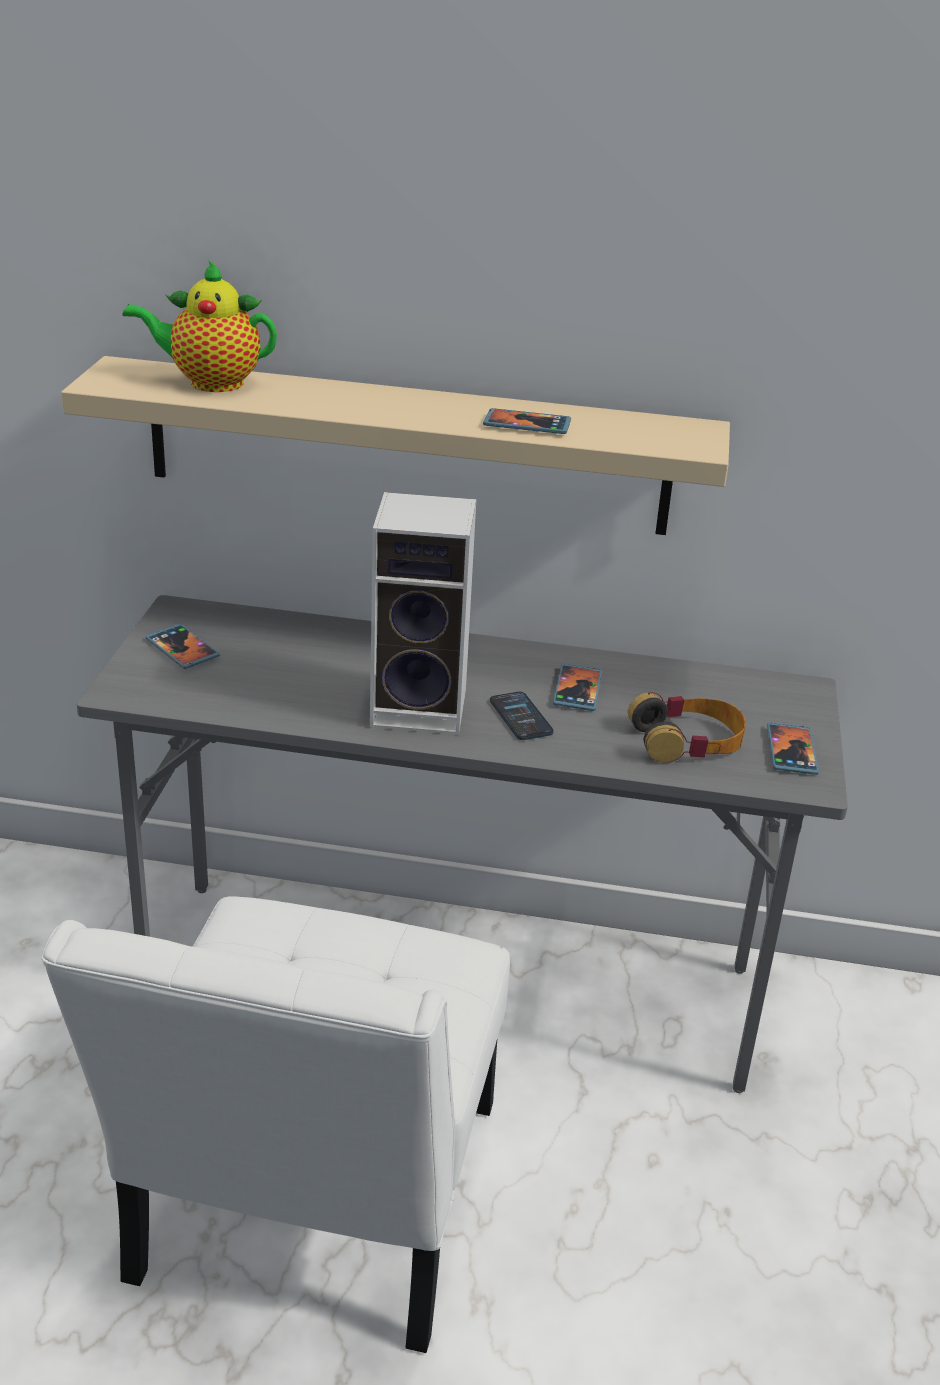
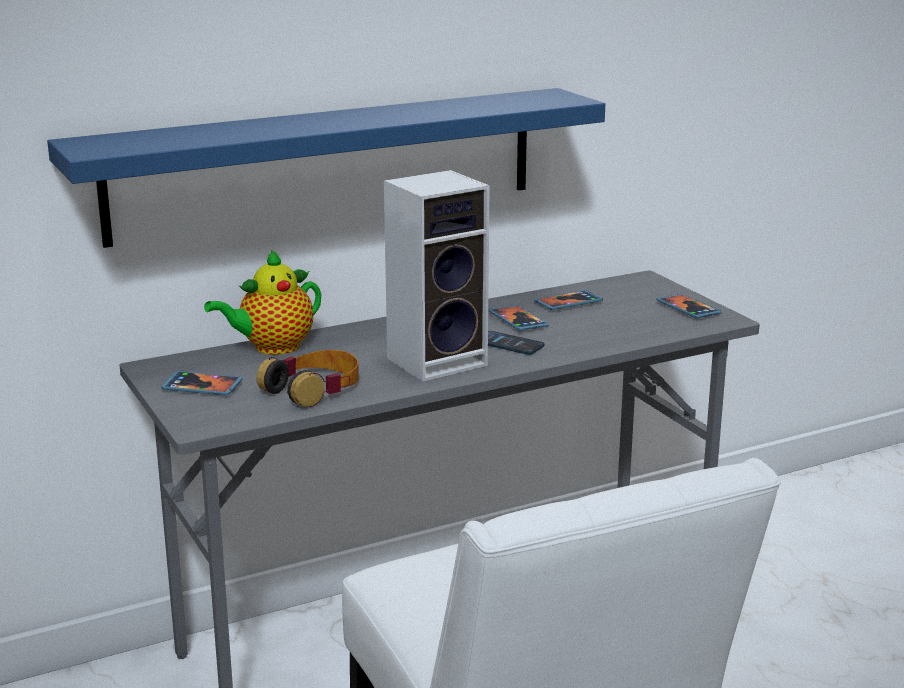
camera: 35 degrees left, 10 degrees down
beige shelf [61,356,730,535] -> blue shelf [47,88,605,248]
teapot [123,260,277,392] -> teapot moved to [204,249,321,355]
phone [483,408,571,434] -> phone moved to [534,290,603,310]
headphones [628,692,746,763] -> headphones moved to [257,350,359,407]

